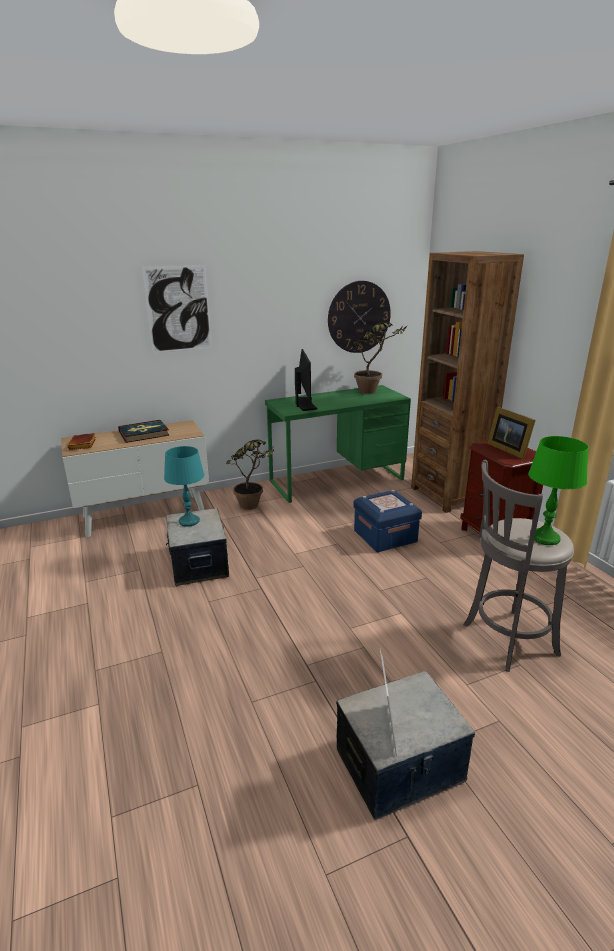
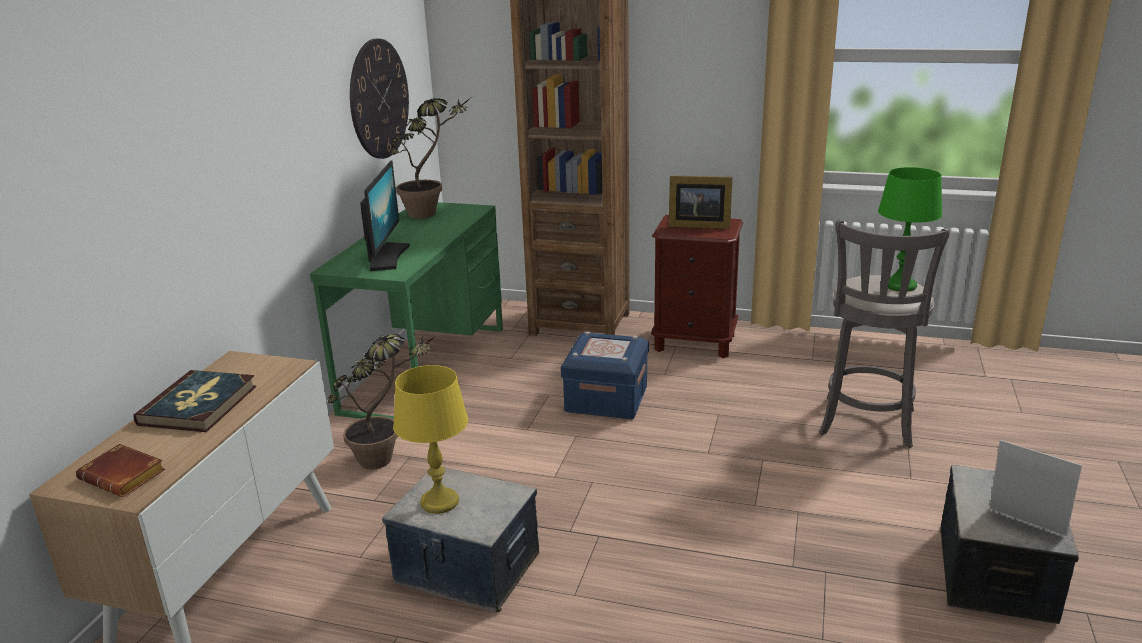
camera: 50 degrees left, 0 degrees up
picture [142,265,212,353] -> none
turquoise table lamp [164,446,204,527] -> yellow table lamp [393,365,468,514]
monitor [295,349,317,411] -> monitor turned 60 degrees clockwise [360,161,410,271]

